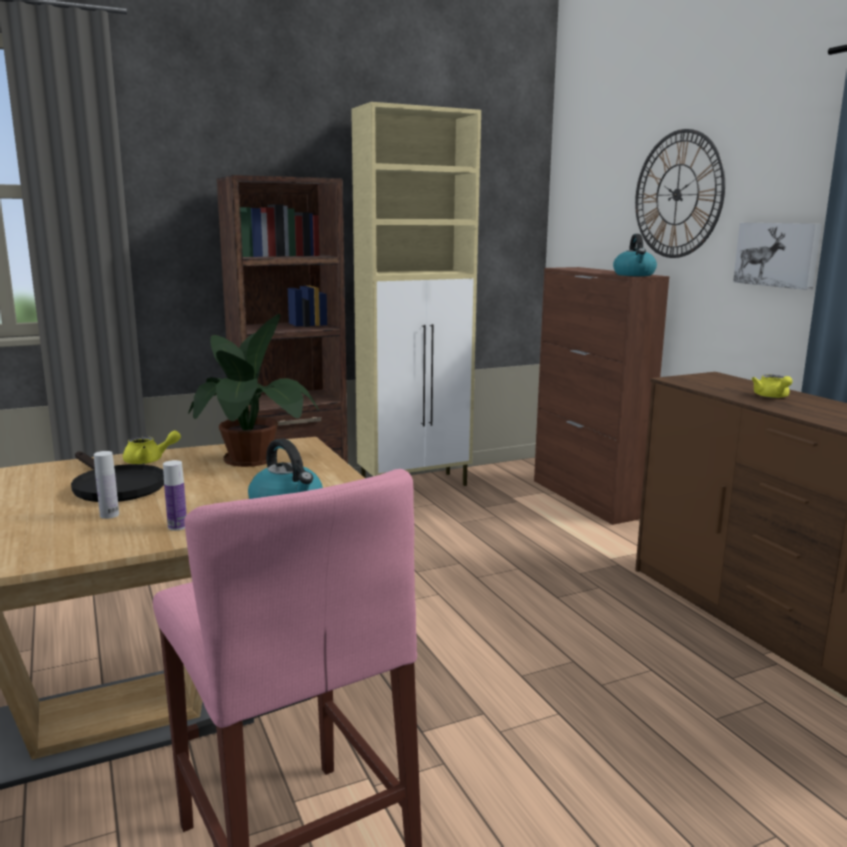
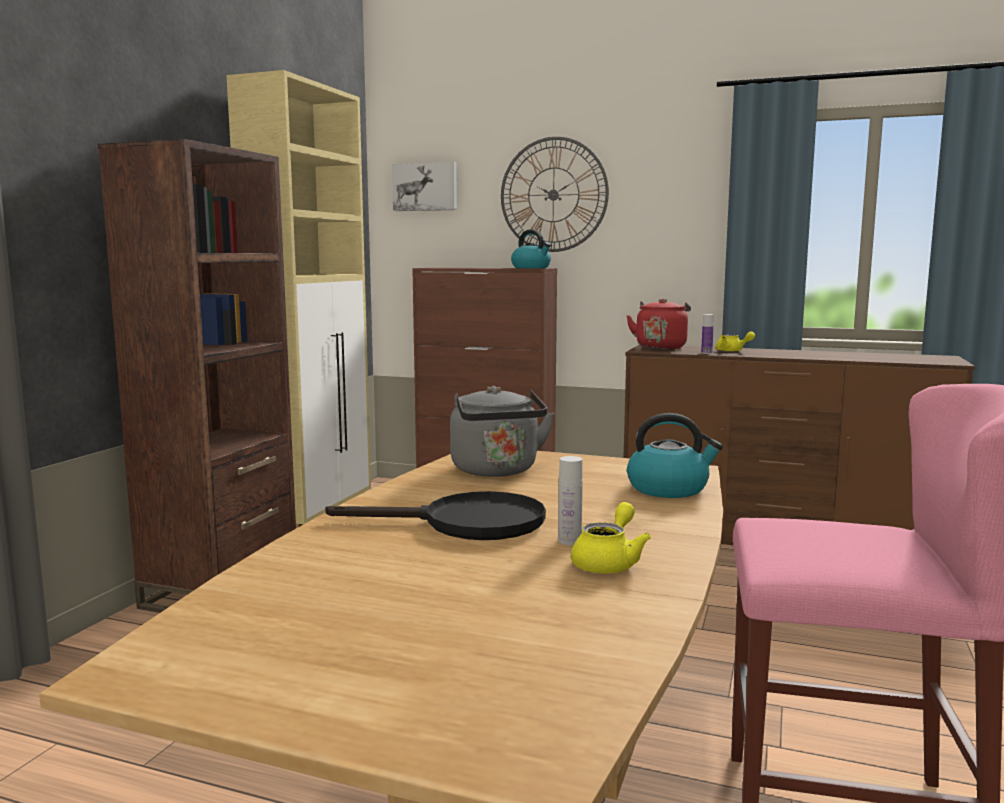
camera: 45 degrees left, 5 degrees down
yellow teapot [123,431,181,464] -> yellow teapot moved to [571,502,651,574]
bottle [163,460,187,531] -> bottle moved to [701,314,714,354]
potted plant [188,314,319,467] -> grey kettle [450,386,554,477]
picture [733,223,822,290] -> picture moved to [392,161,457,211]
none -> red kettle [626,298,691,349]

